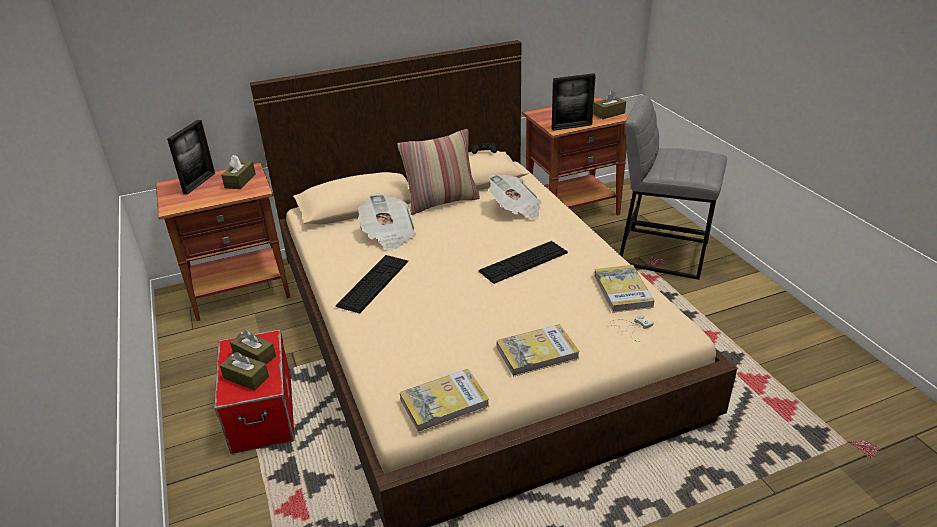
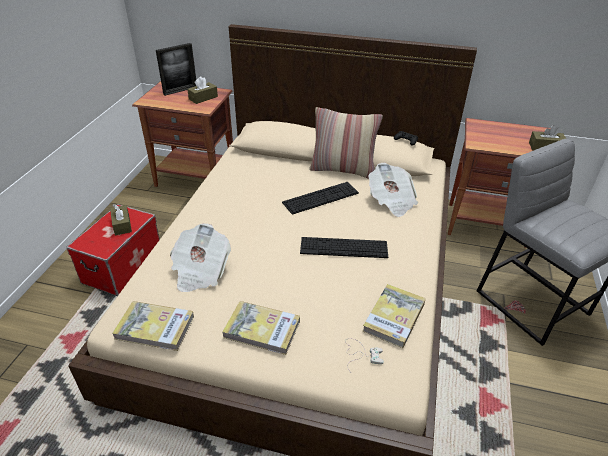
camera: 35 degrees right, 5 degrees up
brown tissue box [220,352,269,390] -> none
keyboard [336,255,408,313] -> keyboard moved to [282,182,359,215]
newspaper [358,193,416,251] -> newspaper moved to [170,223,231,292]
picture frame [552,73,596,131] -> none

